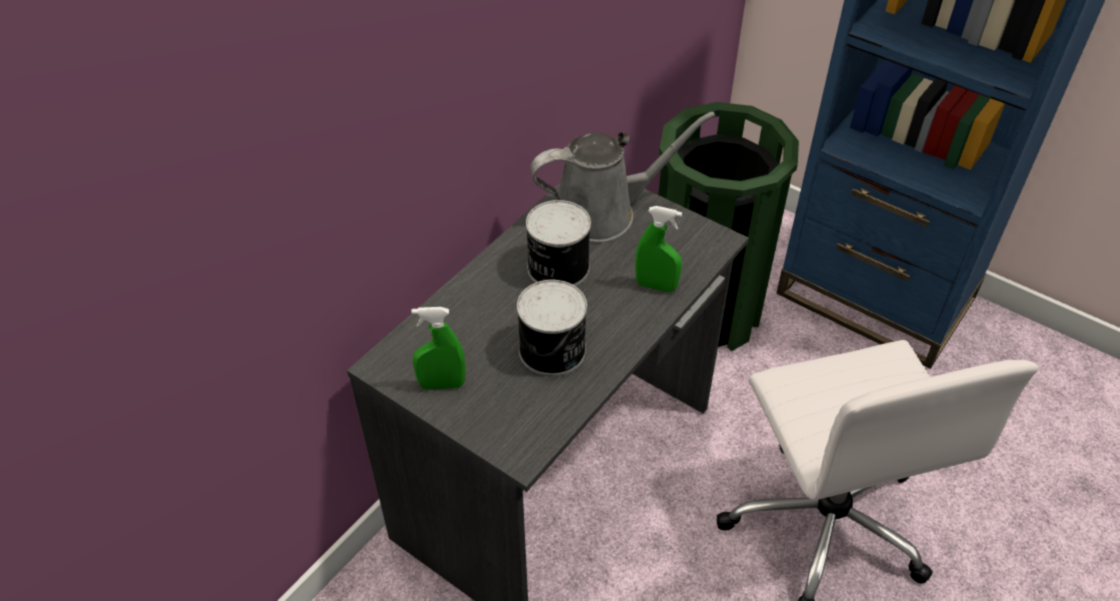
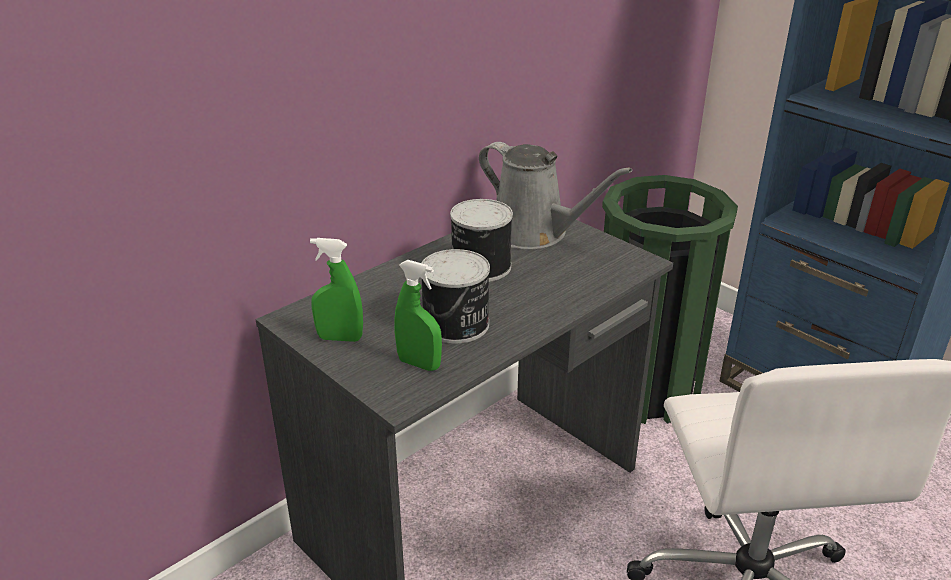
camera: 10 degrees right, 15 degrees down
grey watering can [531,112,715,242] -> grey watering can turned 45 degrees clockwise [479,142,632,250]
green spray bottle [635,206,682,292] -> green spray bottle moved to [394,260,442,371]

